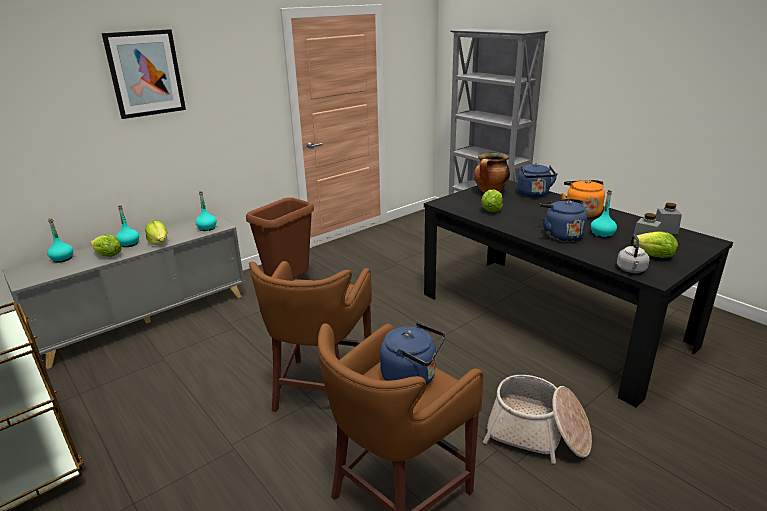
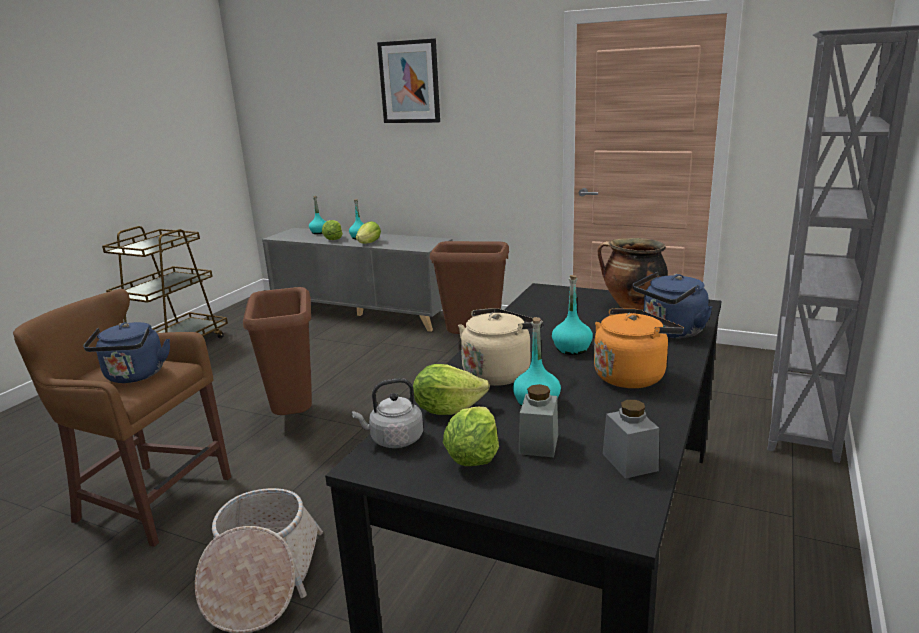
camera: 65 degrees right, 5 degrees down
turquoise bottle [195,191,217,231] -> turquoise bottle moved to [552,275,593,355]
brown stool [249,261,372,412] -> brown trash can [243,287,312,415]
lettuce [481,190,503,212] -> lettuce moved to [413,364,490,415]
blue kettle [540,199,587,242] -> beige kettle [458,308,543,386]

